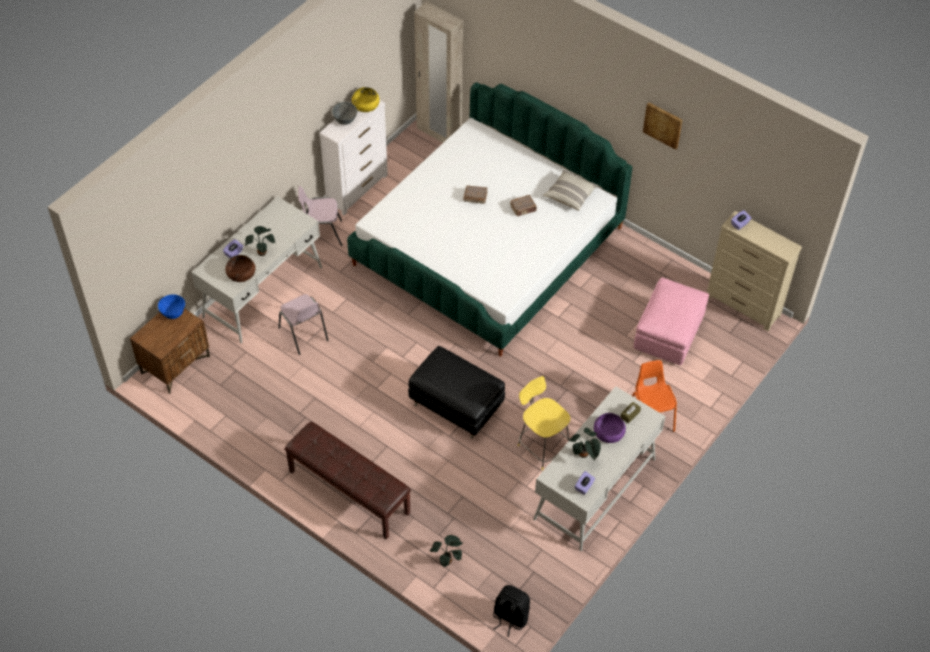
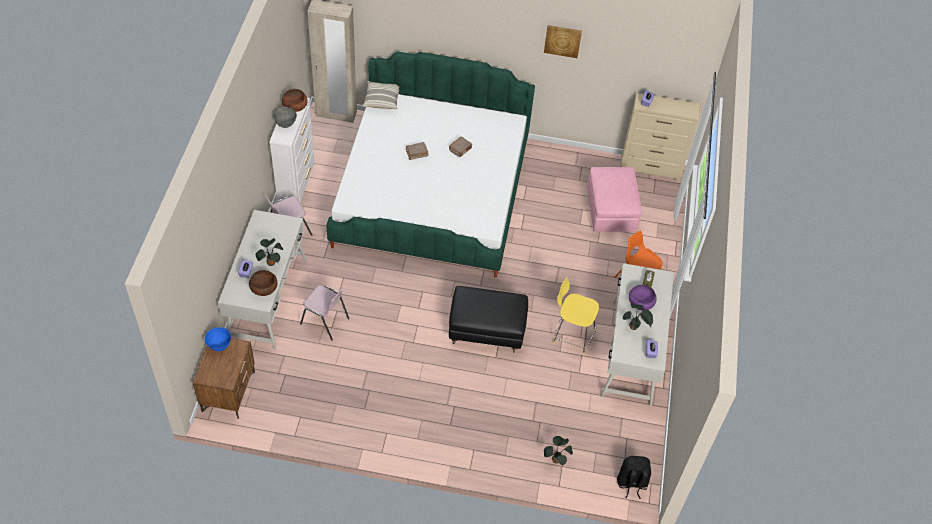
camera: 30 degrees left, 0 degrees up
brown bench [284,422,411,539] -> none
yellow bowl [352,87,380,112] -> brown bowl [282,89,308,112]
pillow [543,169,598,211] -> pillow moved to [362,81,400,109]

